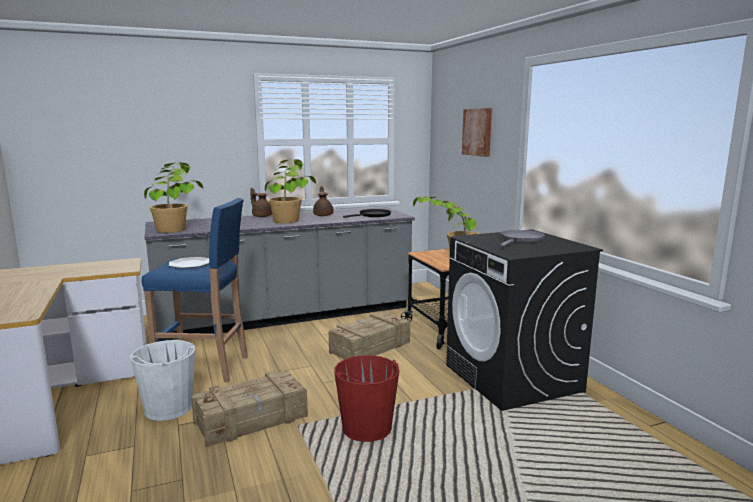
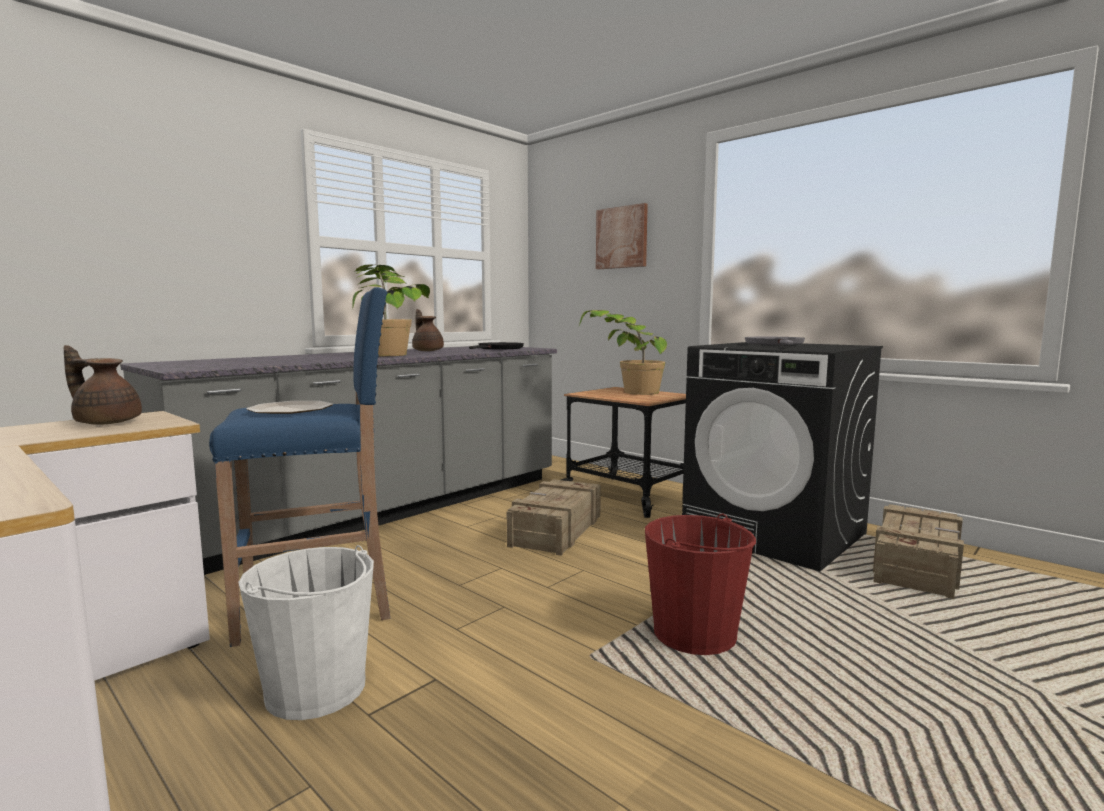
camera: 25 degrees left, 5 degrees down
potted plant [144,163,203,233] -> none
crate [191,371,308,448] -> crate moved to [873,504,964,599]
brown teapot [251,188,272,217] -> brown teapot moved to [63,345,142,425]

